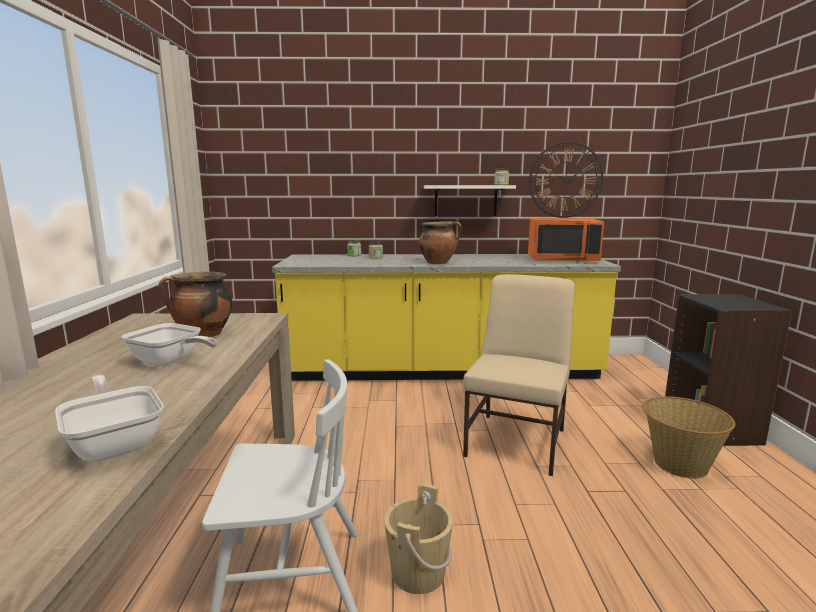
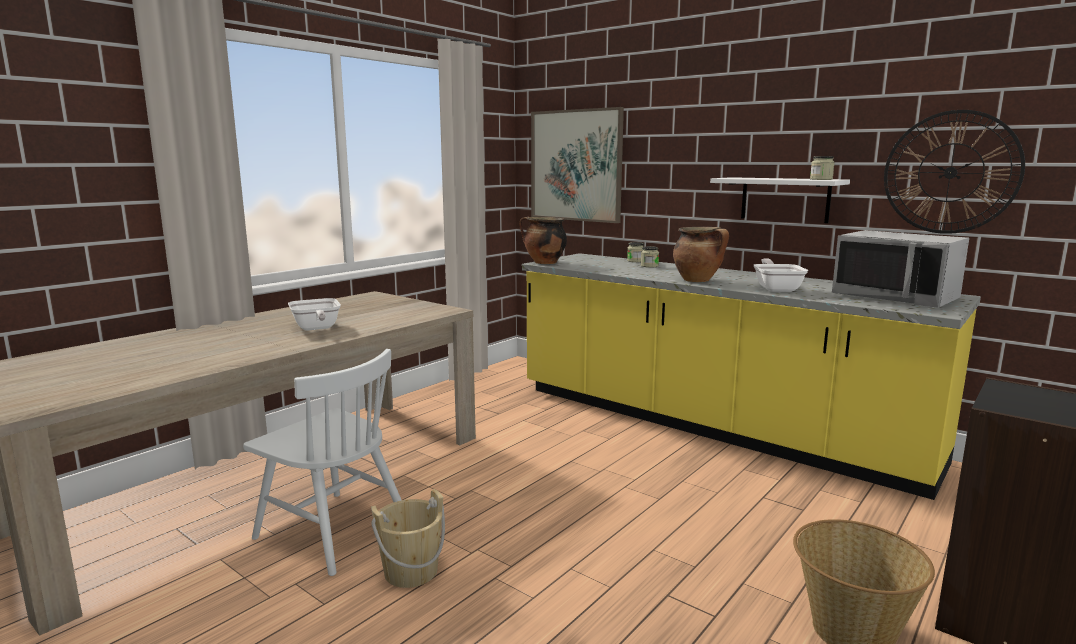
camera: 40 degrees right, 0 degrees up
frying pan [55,375,164,462] -> frying pan moved to [754,258,808,292]
cooking pot [159,272,232,337] -> cooking pot moved to [519,216,567,264]
beige chair [463,274,575,476] -> none
orange microwave [528,218,604,261] -> grey microwave [832,230,969,308]
none -> picture [531,107,624,223]

